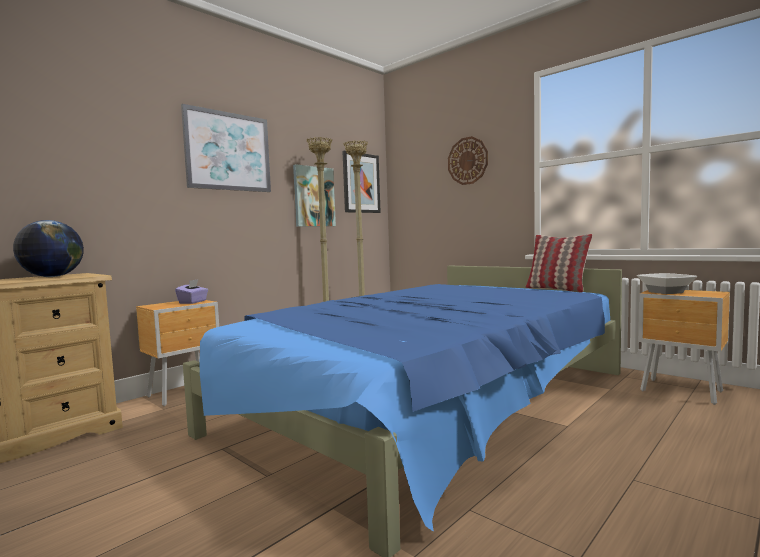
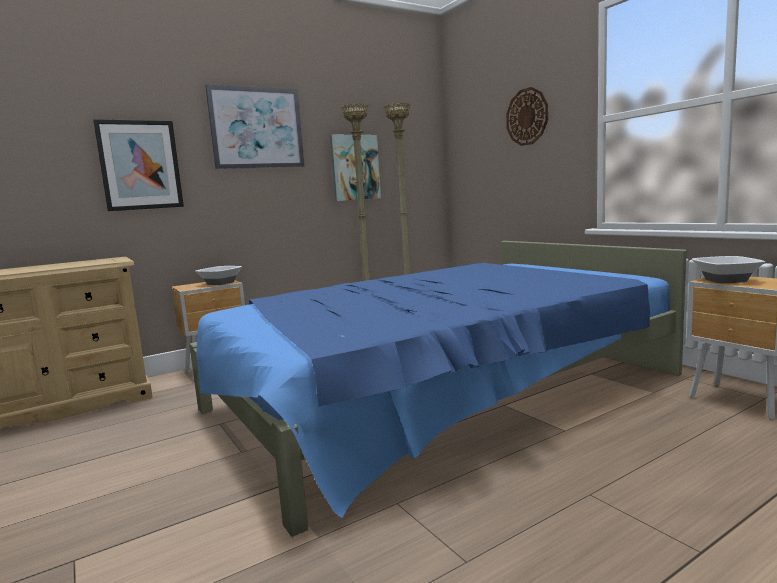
camera: 15 degrees right, 5 degrees up
globe [13,220,84,277] -> none
purple tissue box [175,280,208,304] -> bowl [195,266,242,285]
picture [342,151,381,213] -> picture moved to [93,119,184,211]
pillow [525,234,593,293] -> none

